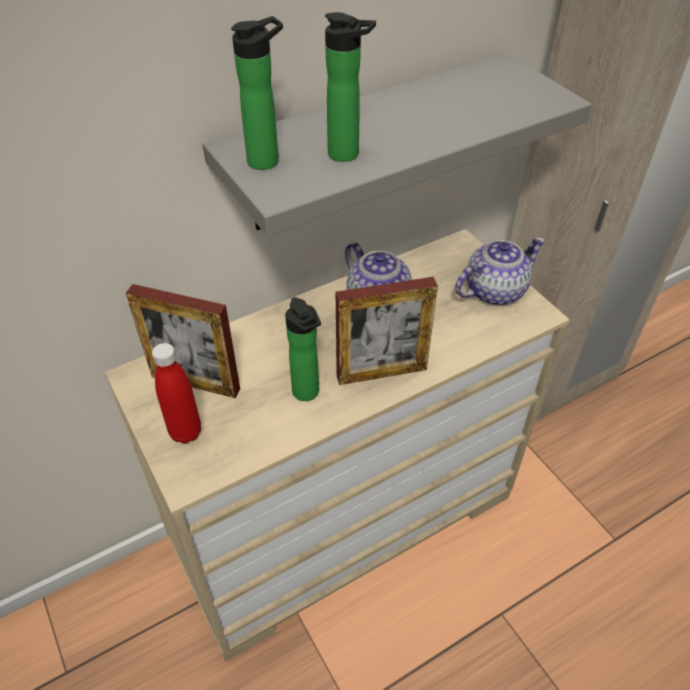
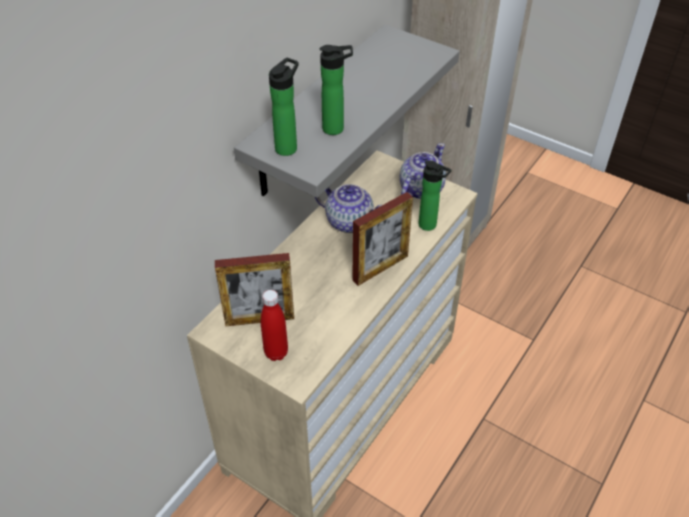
camera: 25 degrees left, 0 degrees up
bottle [285,297,321,401] -> bottle moved to [418,160,451,231]

